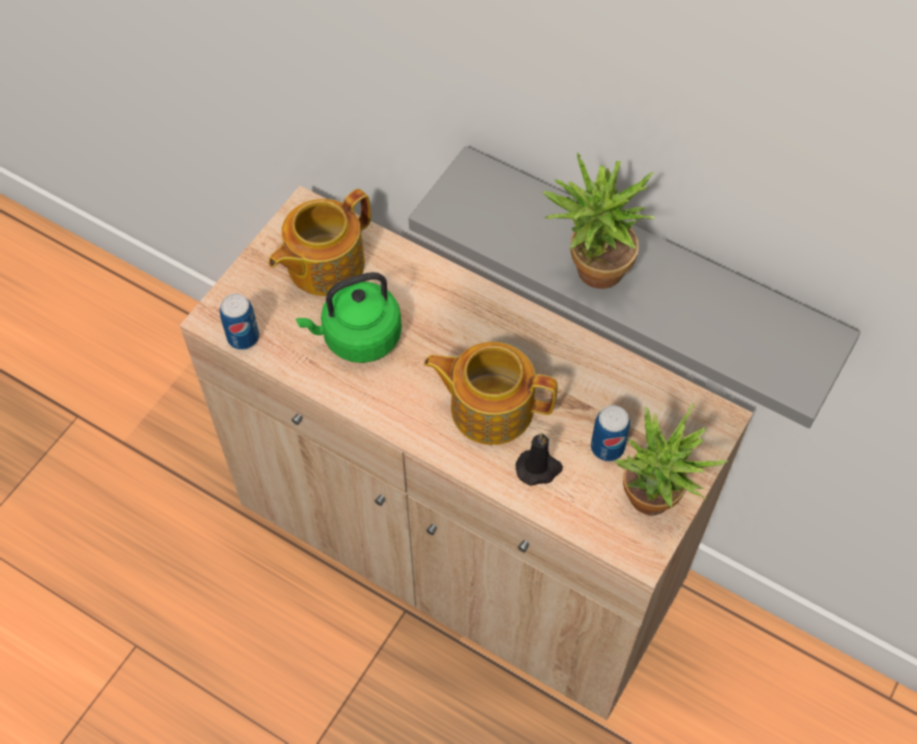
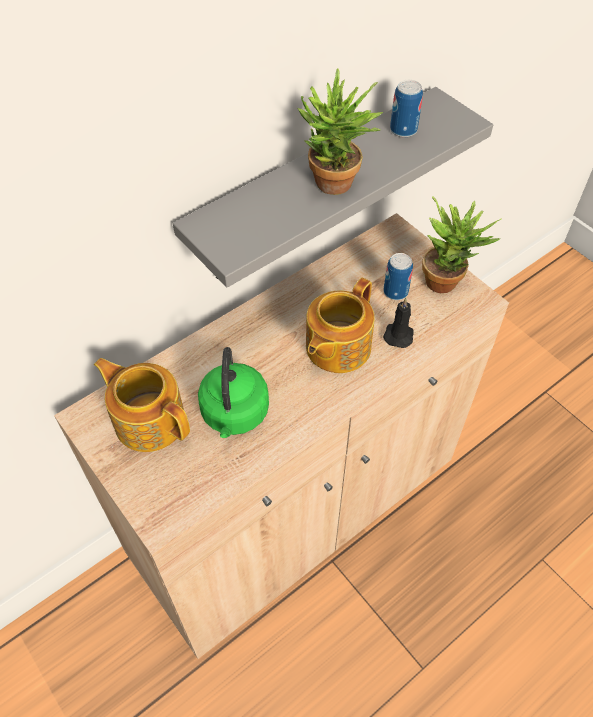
camera: 70 degrees left, 5 degrees down
can [220,294,259,350] -> can moved to [390,80,423,137]
teapot [268,189,371,296] -> teapot turned 150 degrees clockwise [94,358,190,452]

